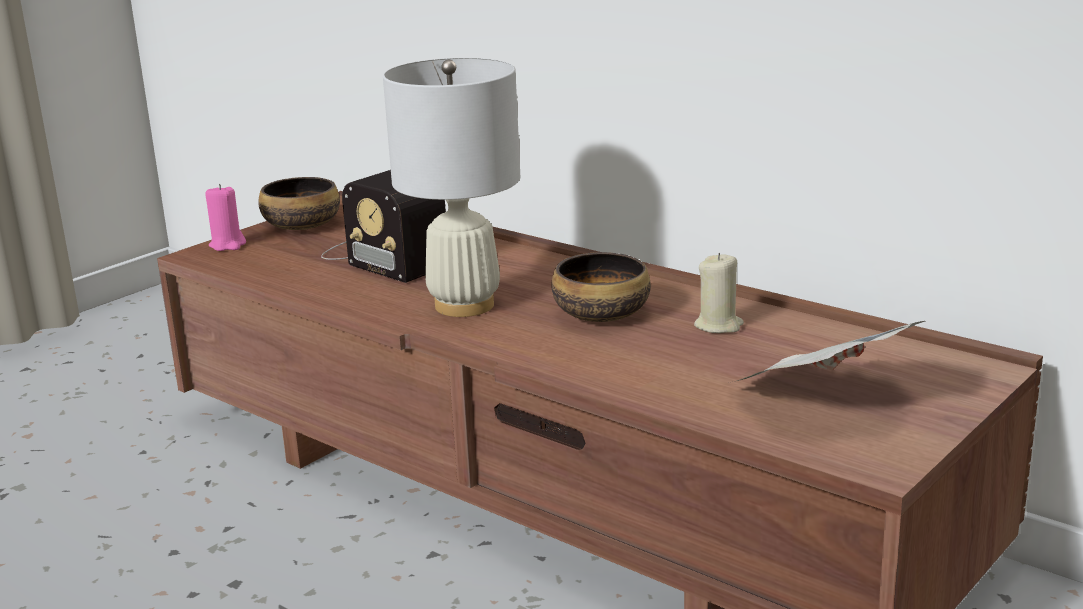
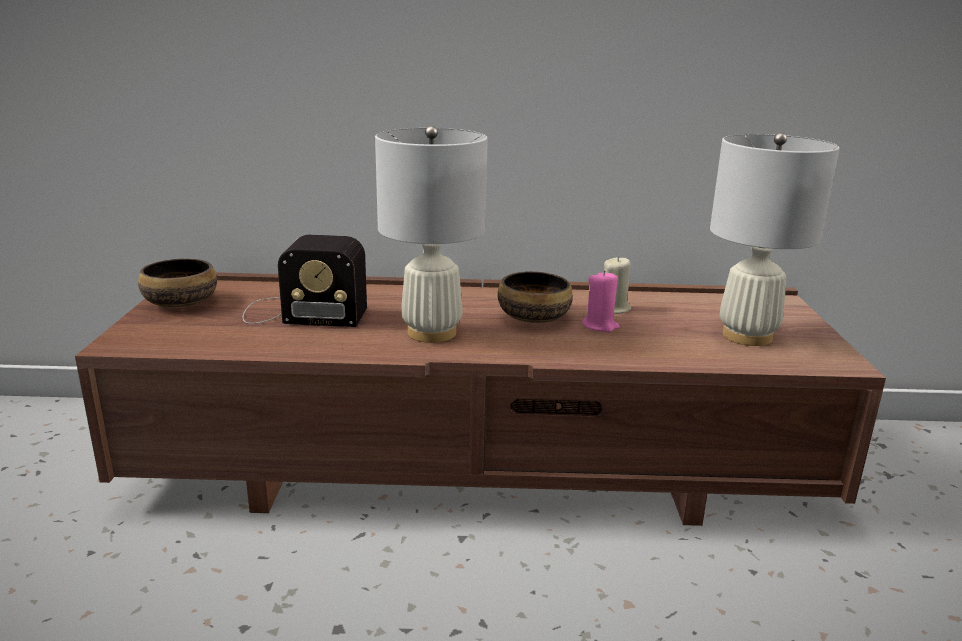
camera: 40 degrees left, 0 degrees up
pink candle [205,184,246,251] -> pink candle moved to [582,271,620,332]
newspaper [737,321,925,381] -> white table lamp [710,133,840,346]

